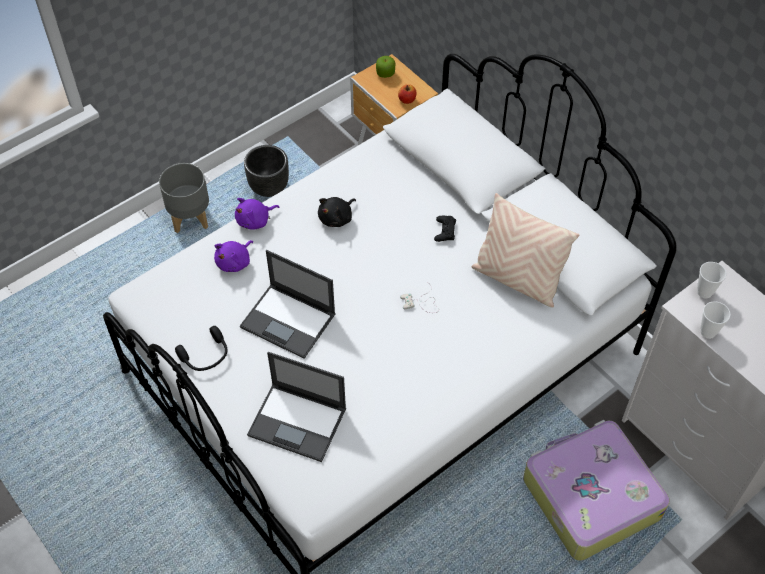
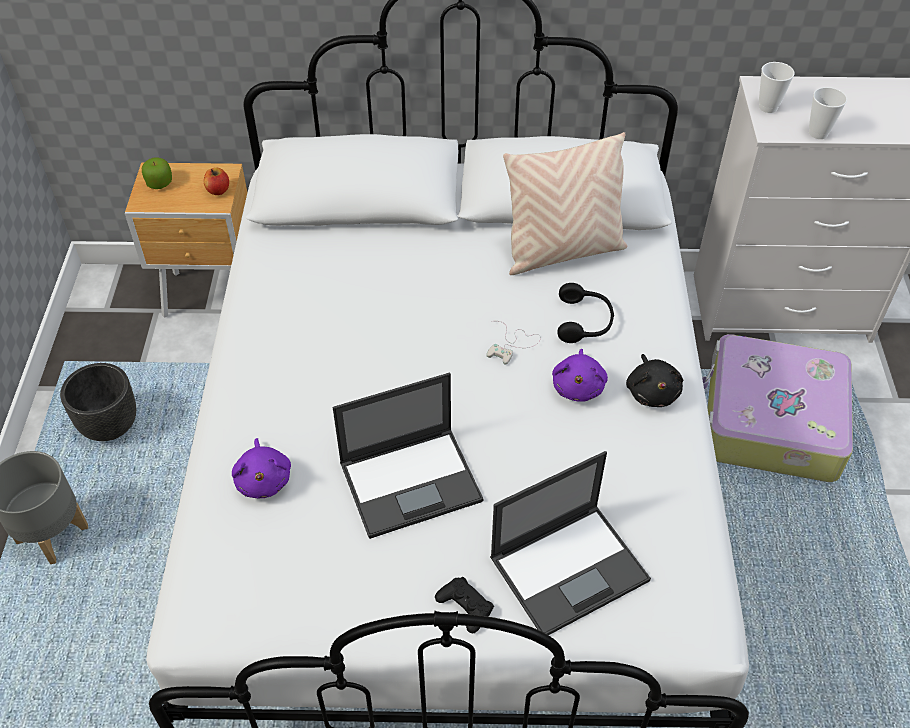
camera: 50 degrees left, 5 degrees down
black headphones [175,326,227,371] -> black headphones moved to [558,283,614,343]
purple plush toy [235,198,279,230] -> purple plush toy moved to [552,349,608,402]
black plush toy [318,197,356,227] -> black plush toy moved to [626,354,683,407]
black game controller [434,216,456,242] -> black game controller moved to [435,577,494,633]

